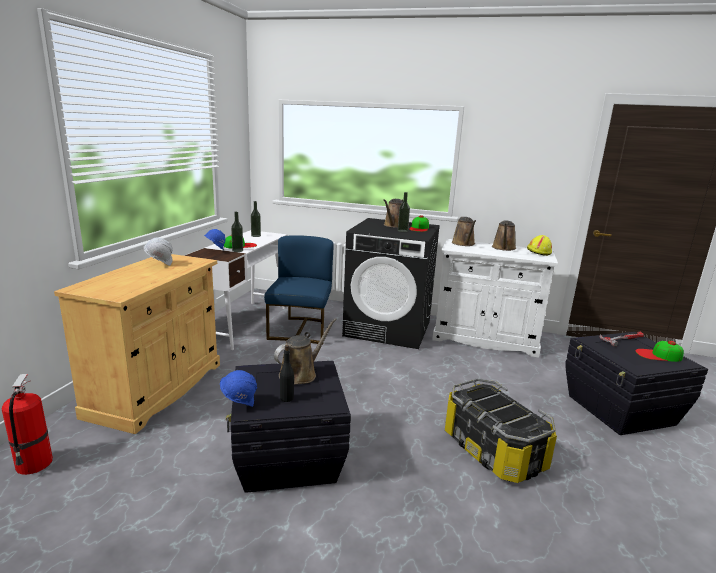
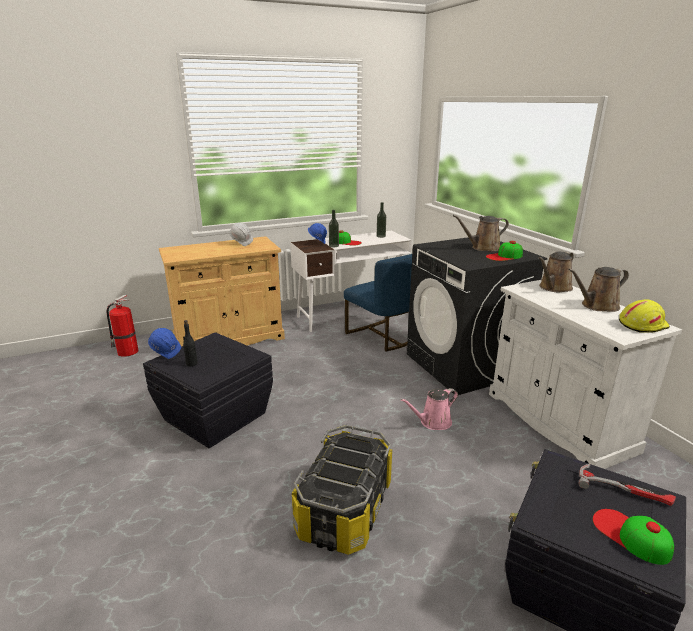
camera: 50 degrees right, 5 degrees up
blue chair [264,235,334,345] -> blue chair turned 90 degrees clockwise [344,254,413,351]
brown watering can [274,318,337,385] -> none
bottle [398,192,410,232] -> none
none -> pink watering can [400,388,458,430]

